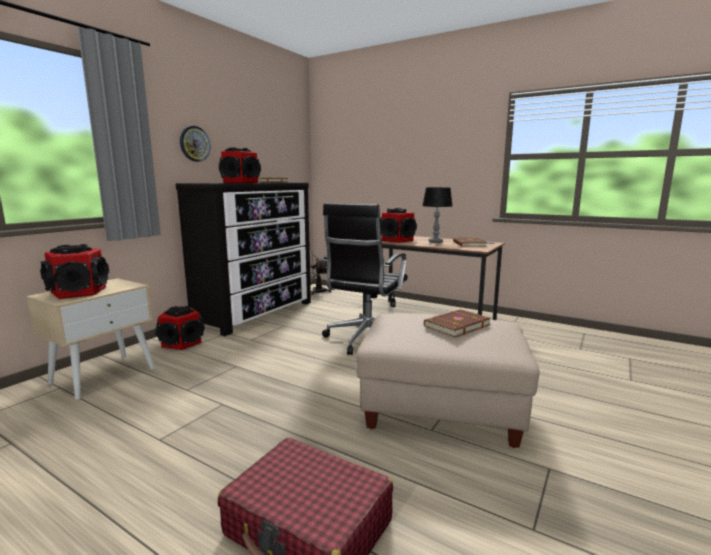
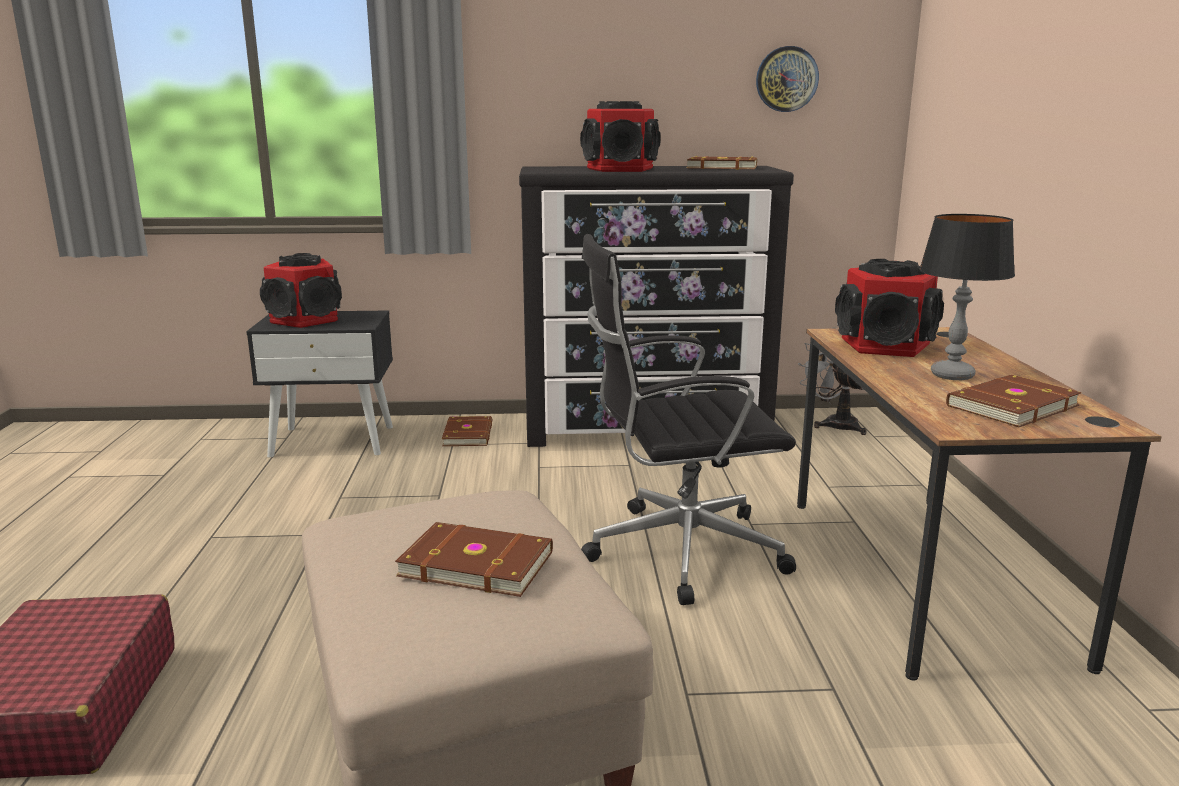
camera: 55 degrees right, 5 degrees up
beige nightstand [26,278,155,400] -> black nightstand [246,311,393,457]
speaker [155,306,205,350] -> brown book [442,416,492,446]
wall clock [180,126,210,162] -> wall clock moved to [756,46,819,112]

